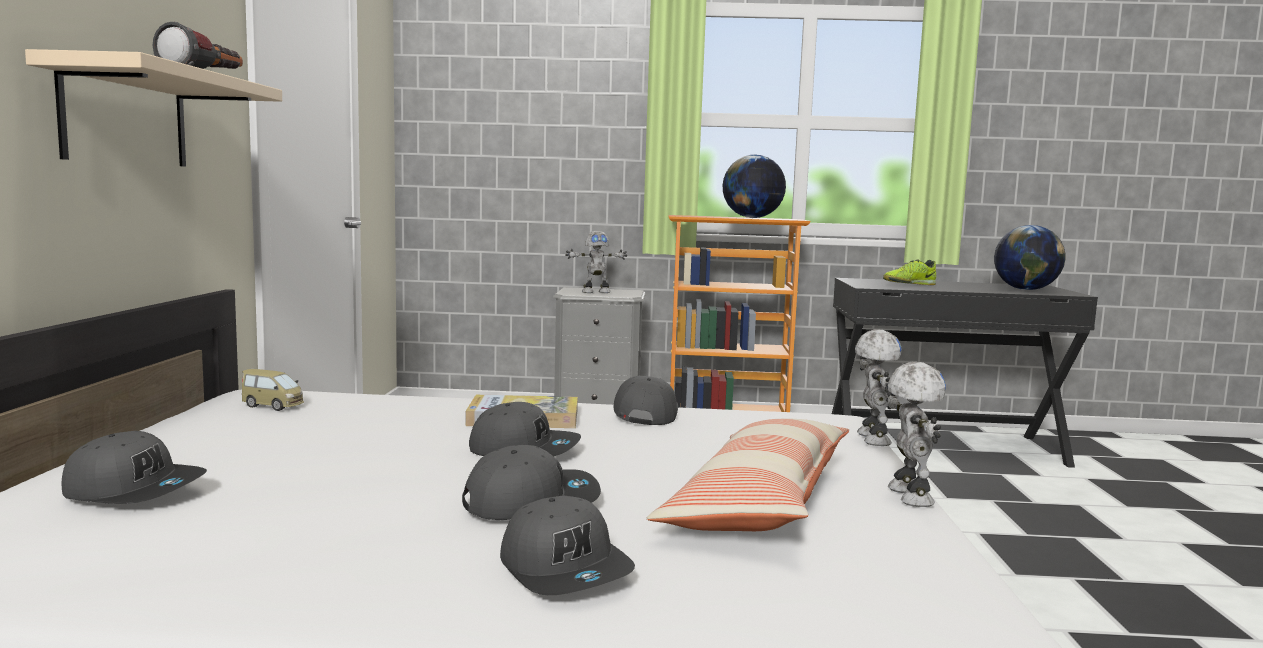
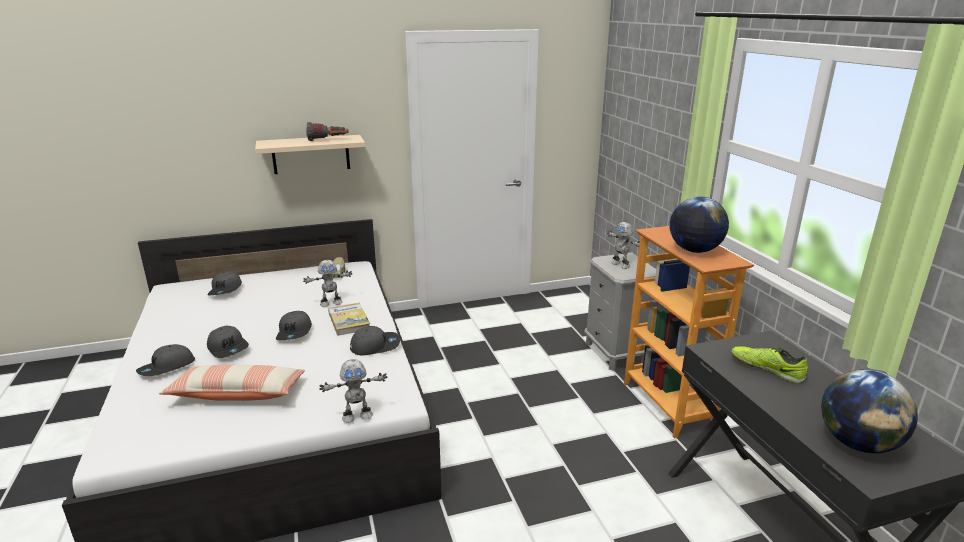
camera: 70 degrees right, 15 degrees up
toy robot [886,362,946,507] -> toy robot moved to [303,260,353,307]

